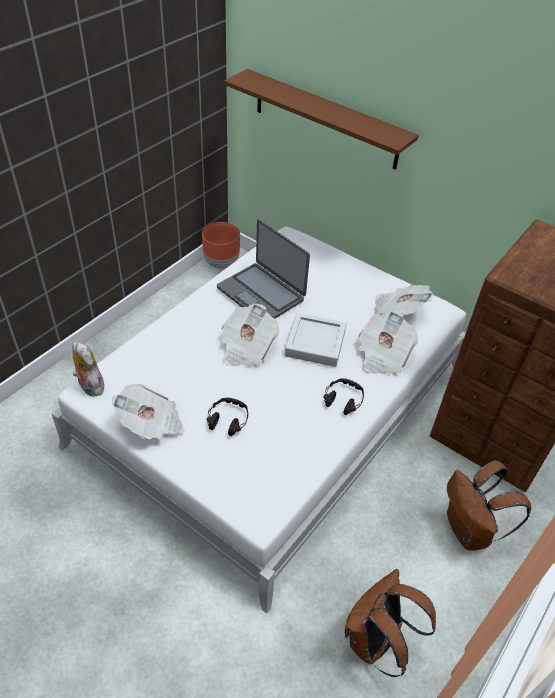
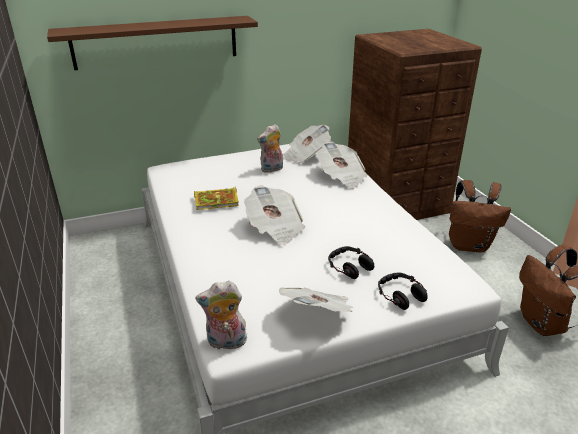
camera: 55 degrees left, 15 degrees down
brown planter [202,222,240,269] -> none
laptop [217,219,310,318] -> book [194,187,239,210]
grey tray [285,313,346,367] -> none
headphones [324,378,364,415] -> headphones moved to [378,272,428,310]
none -> plush toy [257,124,283,173]

